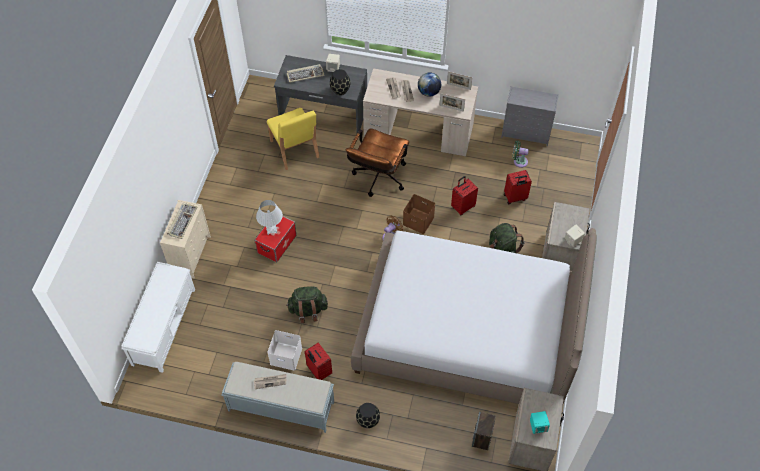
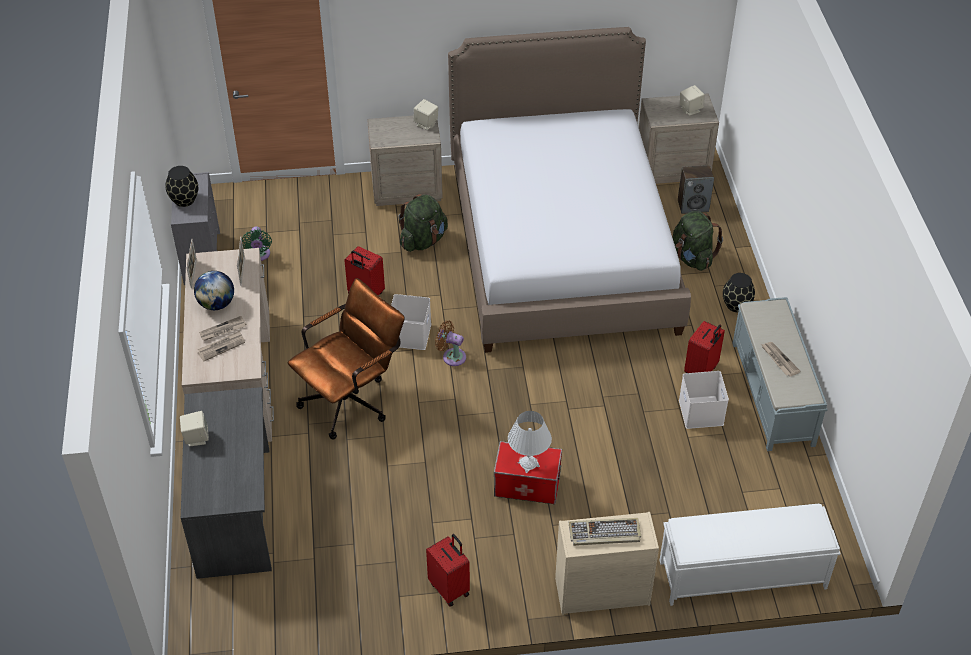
camera: 110 degrees left, 10 degrees down
yellow chair [267,108,319,170] -> none
green backpack [286,286,328,323] -> green backpack moved to [672,211,723,271]
keyboard [287,64,325,83] -> none
black vase [330,69,350,95] -> black vase moved to [165,166,198,207]
brown office chair [346,128,409,197] -> brown office chair turned 45 degrees counterclockwise [288,278,405,440]
brown storage box [403,194,435,234] -> white storage box [391,294,431,350]
red suitcase [504,170,532,205] -> red suitcase moved to [426,534,470,607]
turquoise speaker [530,411,550,434] -> beige speaker [680,85,705,116]

